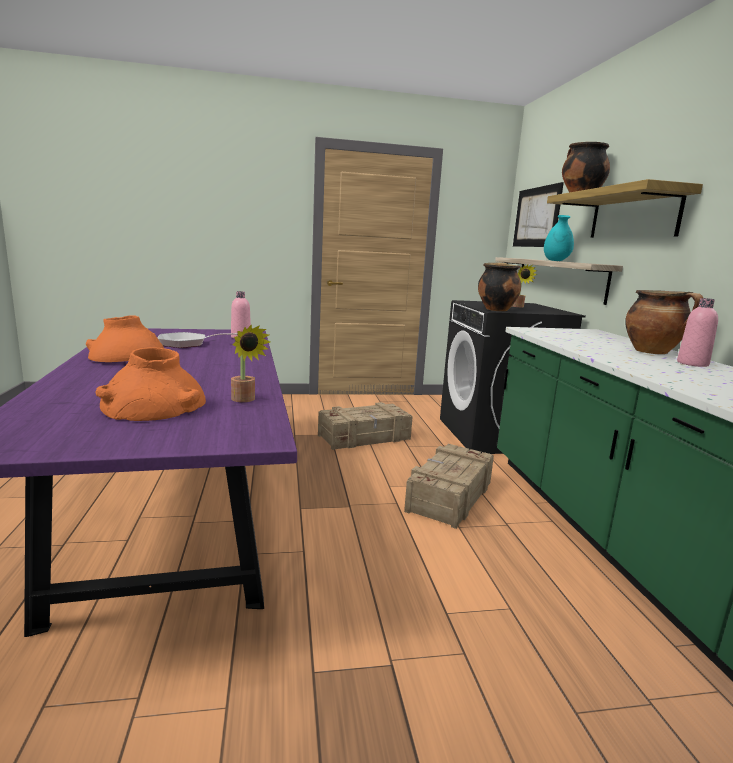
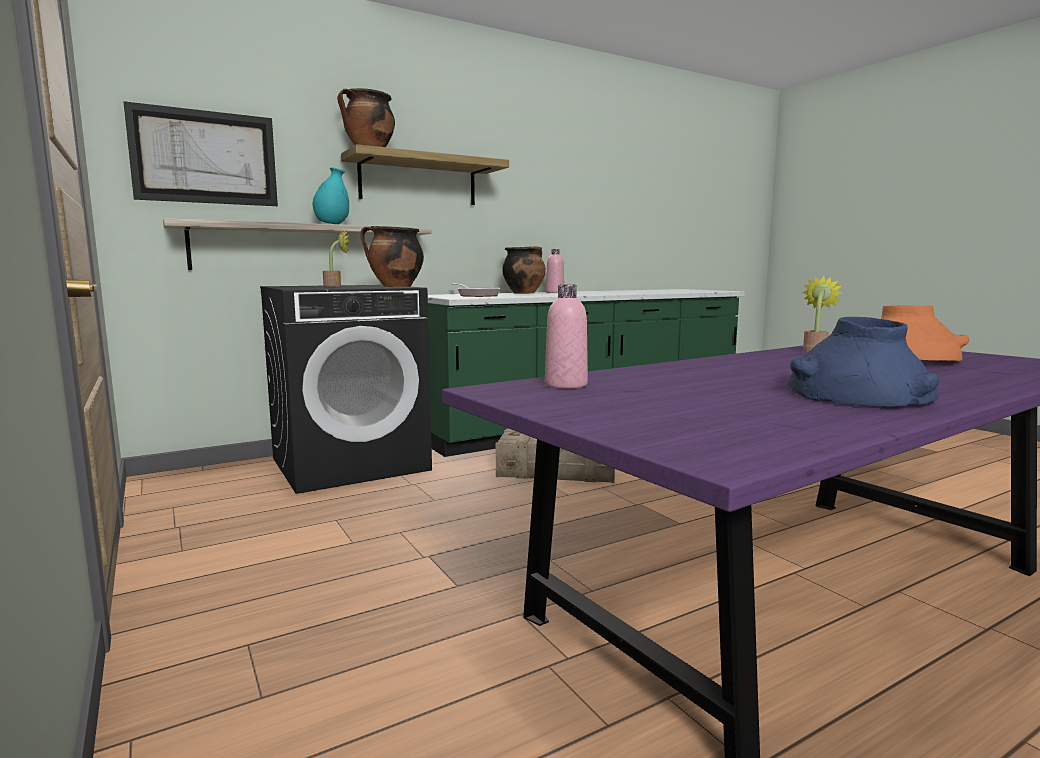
camera: 110 degrees left, 5 degrees down
orange vase [86,315,164,362] -> blue vase [788,317,939,407]
frying pan [157,332,238,348] -> frying pan moved to [452,283,500,297]
crate [318,402,413,450] -> none

